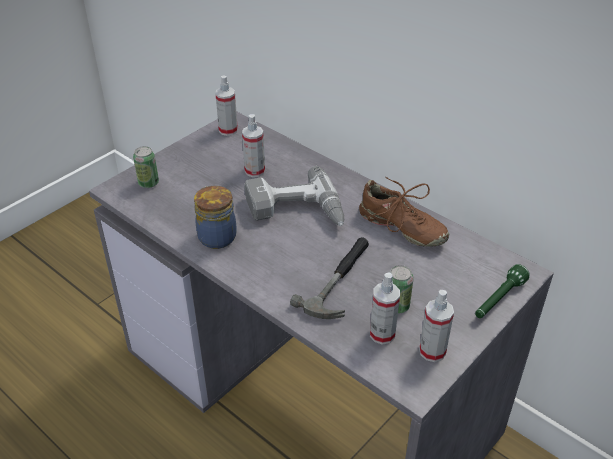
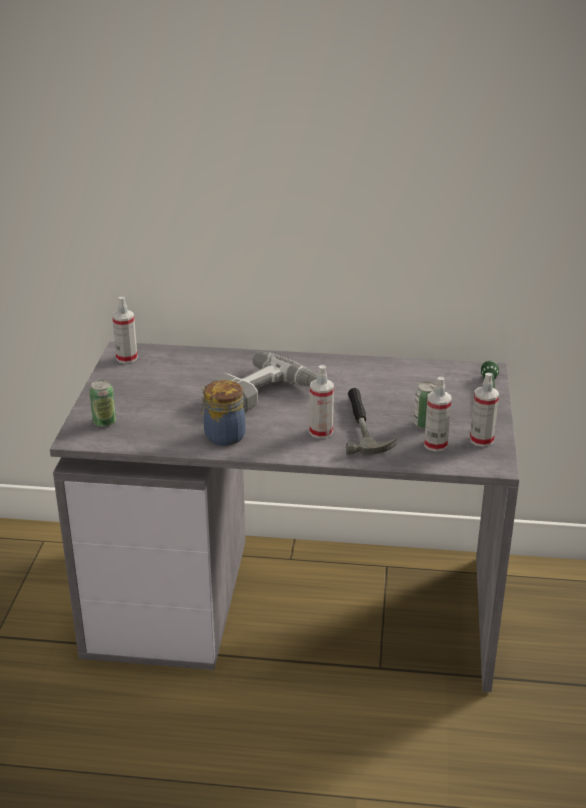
camera: 35 degrees left, 10 degrees down
spray bottle [242,114,265,177] -> spray bottle moved to [309,365,334,439]
brown shoe [359,176,449,247] -> none

